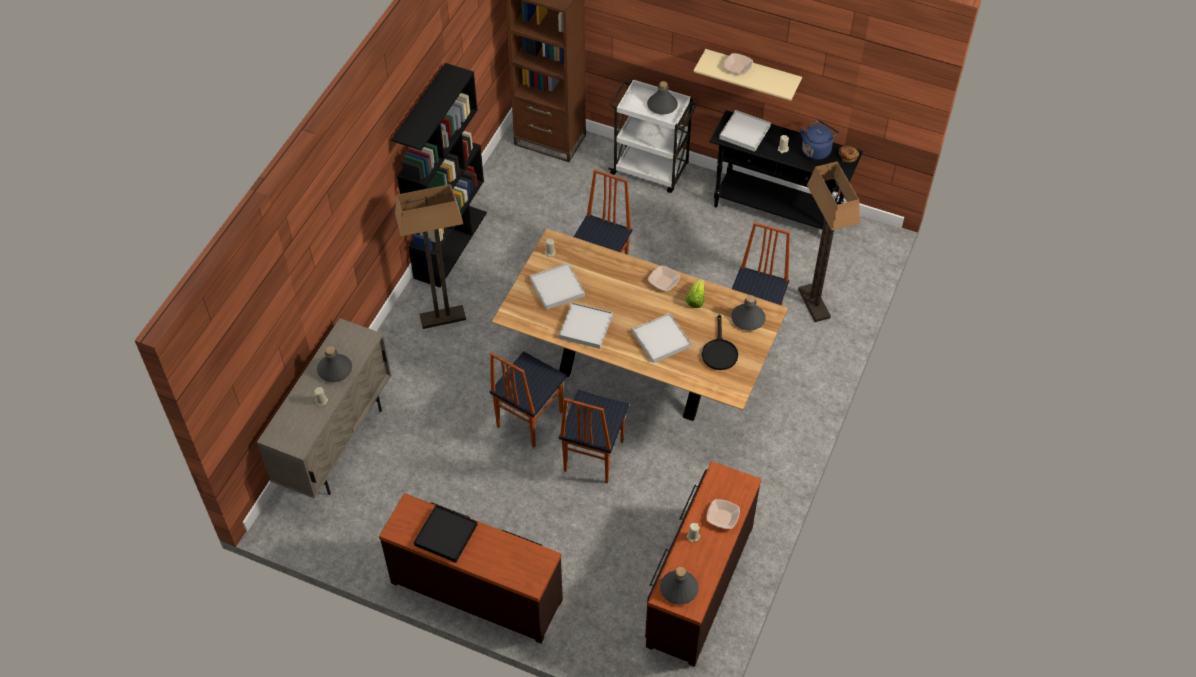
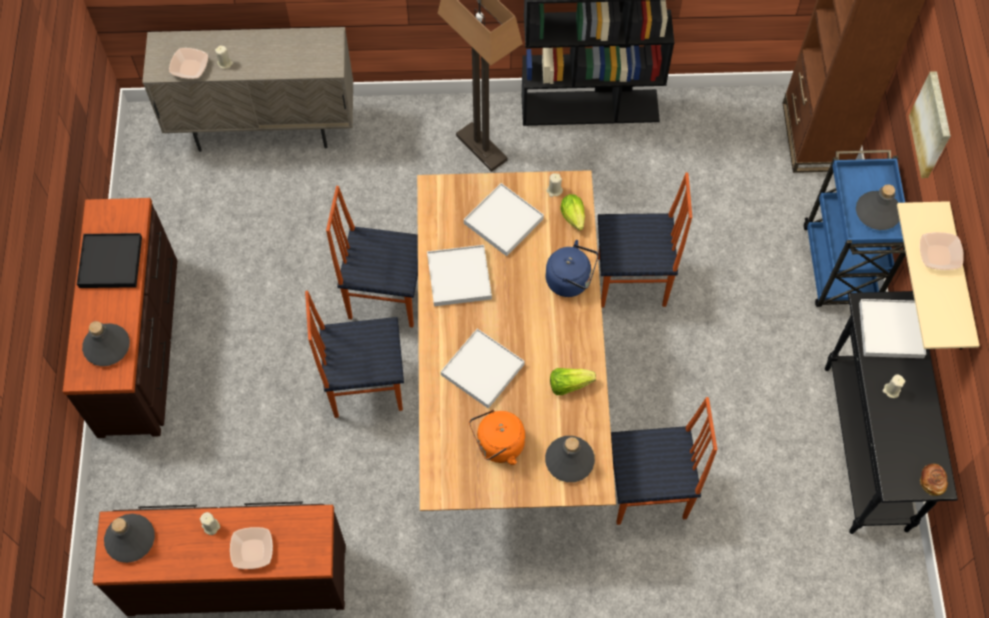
camera: 65 degrees right, 10 degrees up
grey bottle [317,346,352,382] -> grey bottle moved to [82,321,130,366]
white cart [608,78,698,193] -> blue cart [803,150,906,307]
bowl [648,266,680,291] -> bowl moved to [169,48,208,79]
black frying pan [702,314,738,370] -> orange kettle [469,410,525,465]
floor lamp [798,161,860,322] -> none
blue kettle [800,119,840,160] -> blue kettle moved to [546,240,599,297]
none -> lettuce [560,194,585,231]
none -> picture [909,71,951,178]

